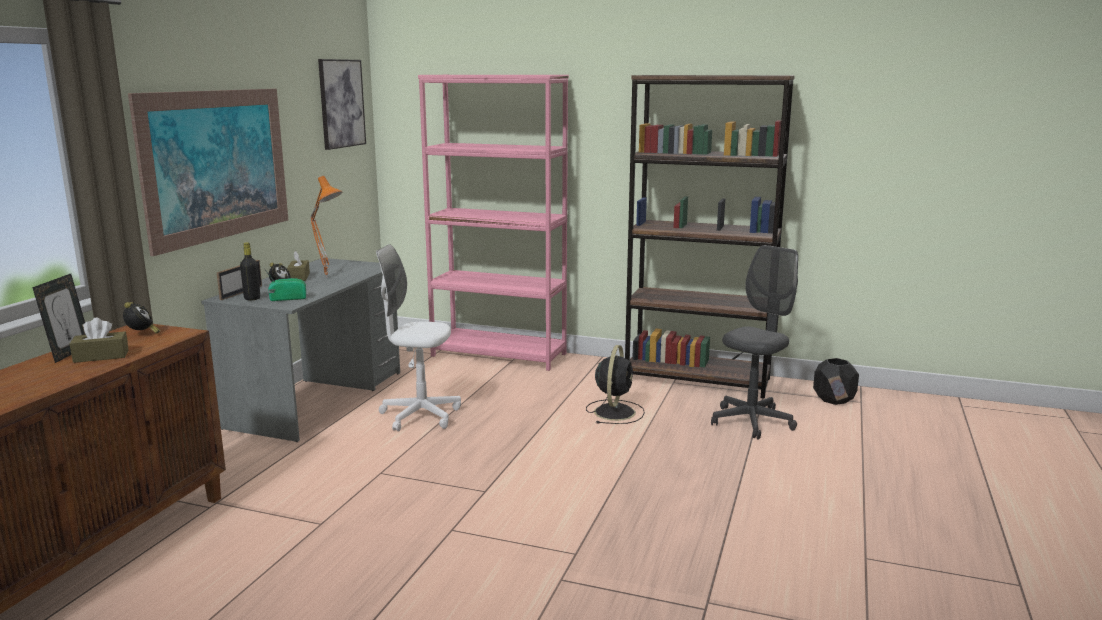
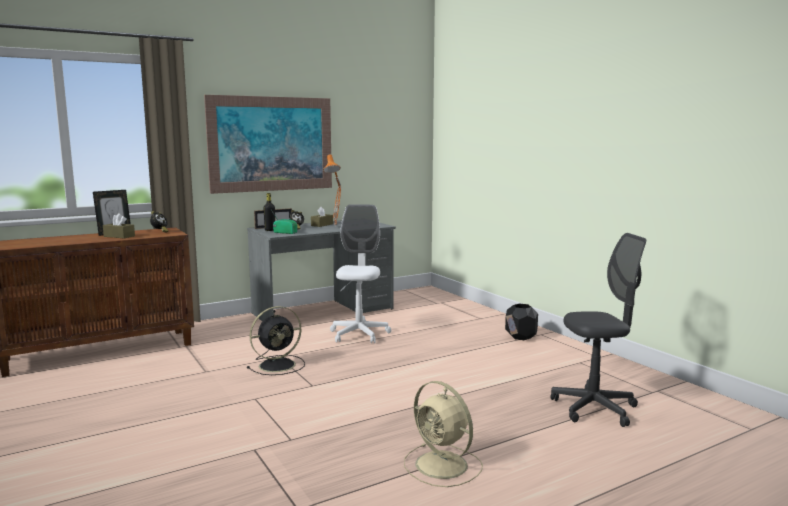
camera: 40 degrees right, 5 degrees down
picture [318,59,366,150] -> none
white office chair [376,244,461,431] -> white office chair turned 45 degrees clockwise [330,204,391,343]
pink bookcase [418,75,569,371] -> none
black fan [586,345,645,424] -> black fan moved to [247,306,305,375]
brown bookcase [625,75,795,399] -> none
black planter [813,358,859,405] -> black planter moved to [505,303,538,340]
none -> beige fan [404,381,483,487]

